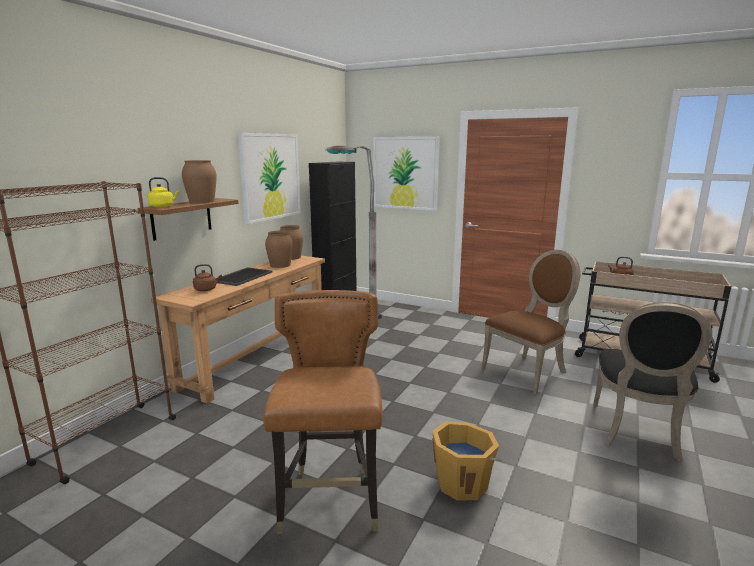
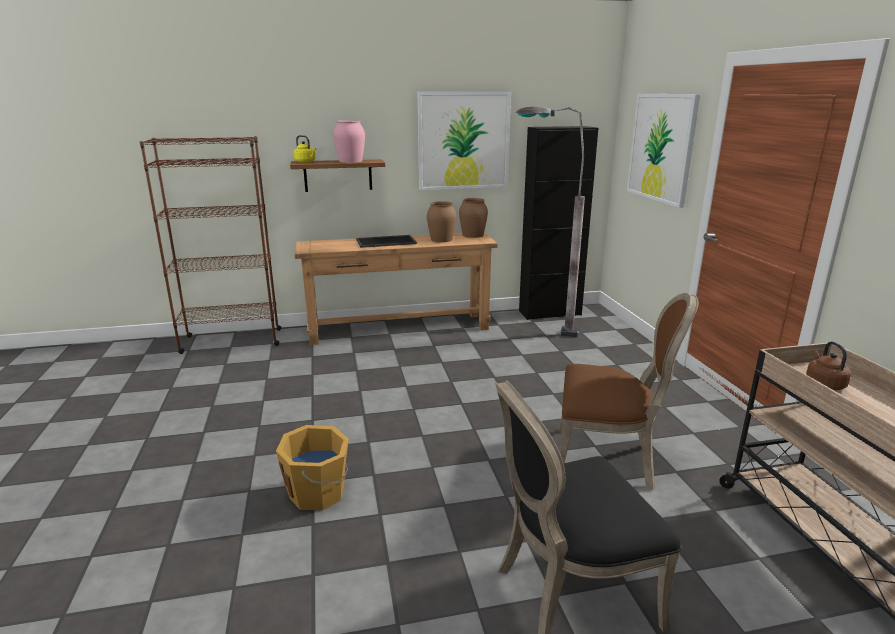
camera: 50 degrees right, 5 degrees up
brown vase [182,160,217,203] -> pink vase [333,120,365,163]
brown kettle [193,264,222,291] -> none
brown chair [263,290,383,534] -> none

